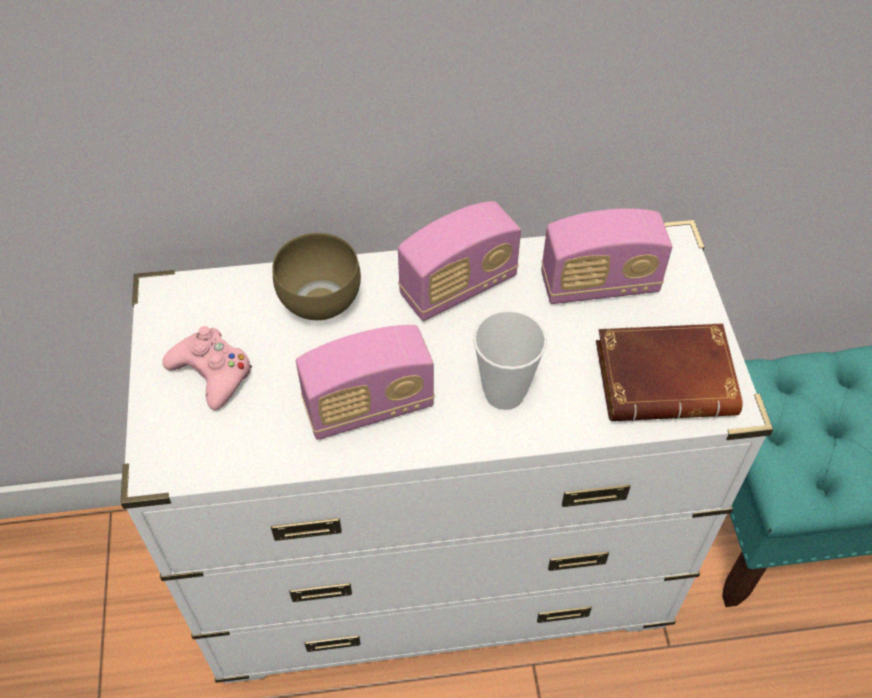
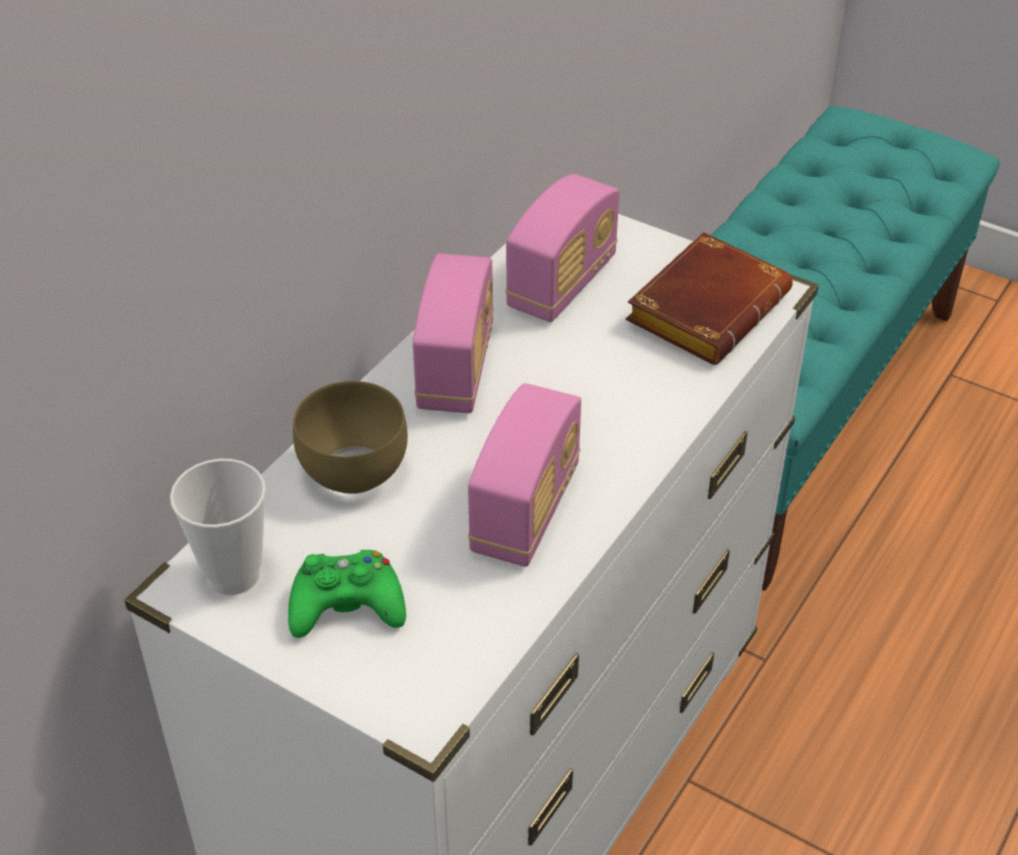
camera: 50 degrees left, 10 degrees down
pink game controller [162,326,252,410] -> green game controller [288,550,406,638]
cup [473,310,547,410] -> cup moved to [170,459,266,595]

